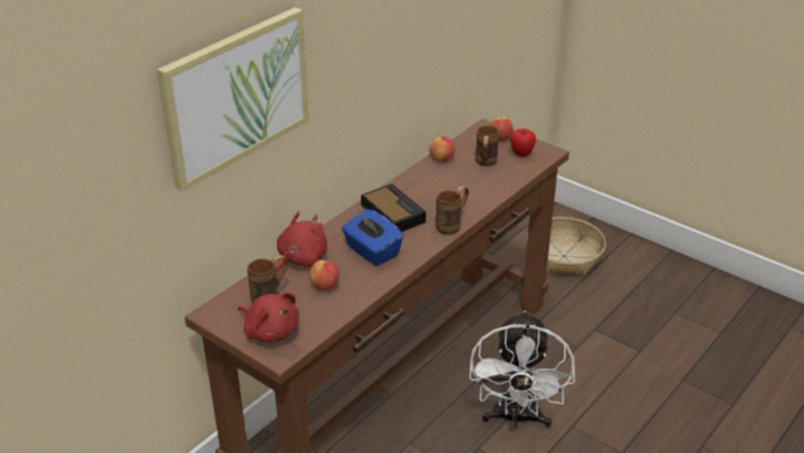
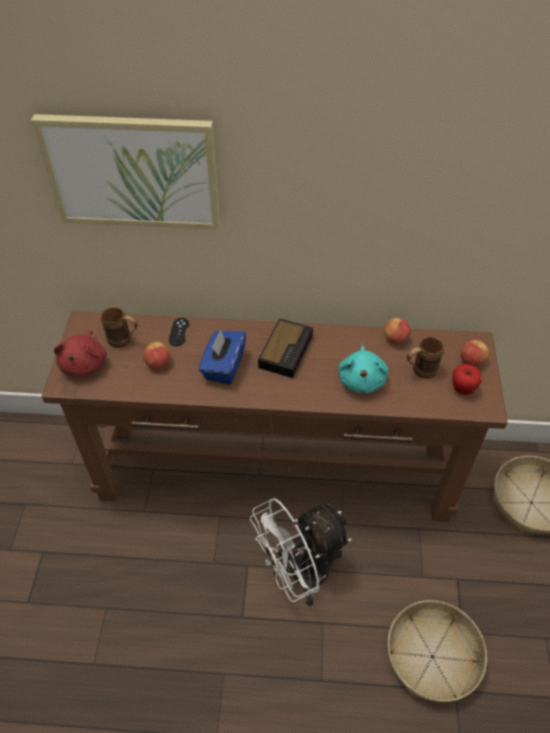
camera: 55 degrees right, 15 degrees up
red plush toy [275,211,327,272] -> black game controller [169,318,189,346]
brown mug [436,186,469,235] -> none
none -> turquoise plush toy [338,346,388,393]
none -> basket [387,600,487,702]

